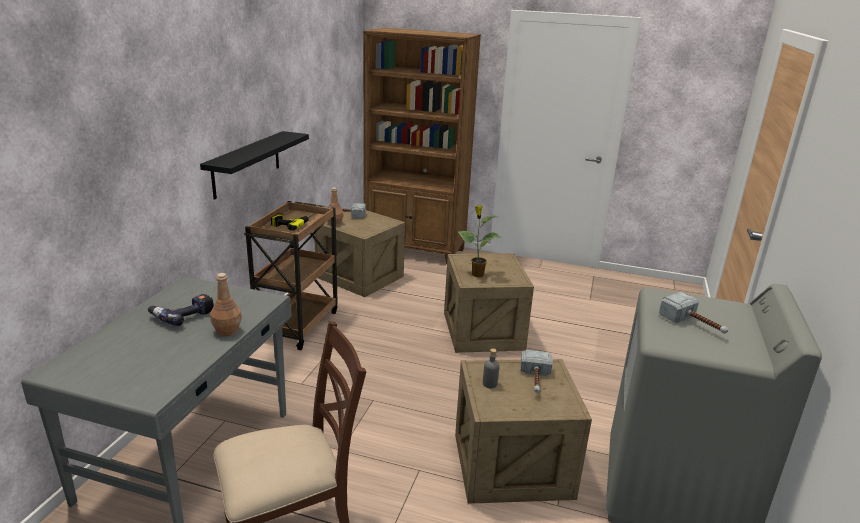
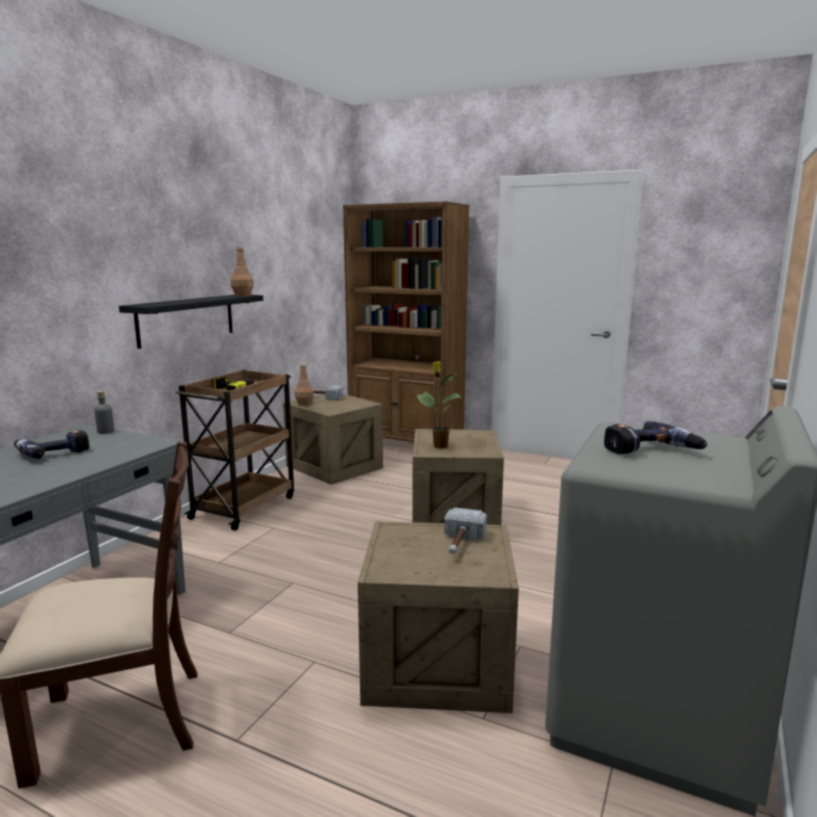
camera: 10 degrees right, 10 degrees down
brown bottle [210,273,242,336] -> brown bottle moved to [231,247,254,296]
grey bottle [483,348,500,388] -> grey bottle moved to [94,391,114,434]
hammer [659,292,728,334] -> power drill [604,421,707,454]

